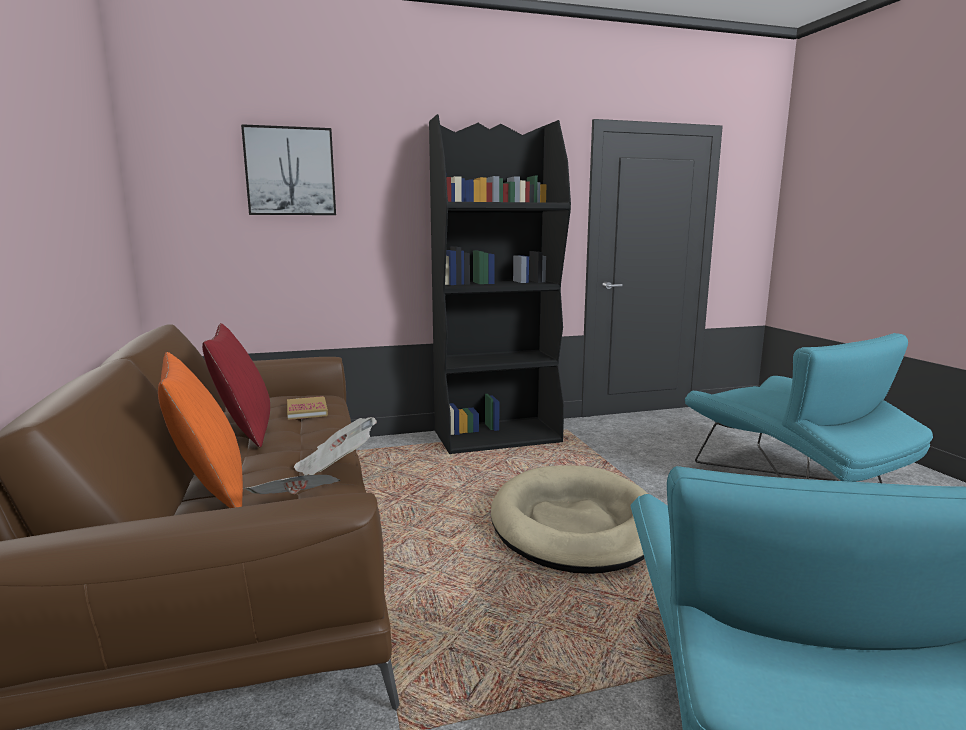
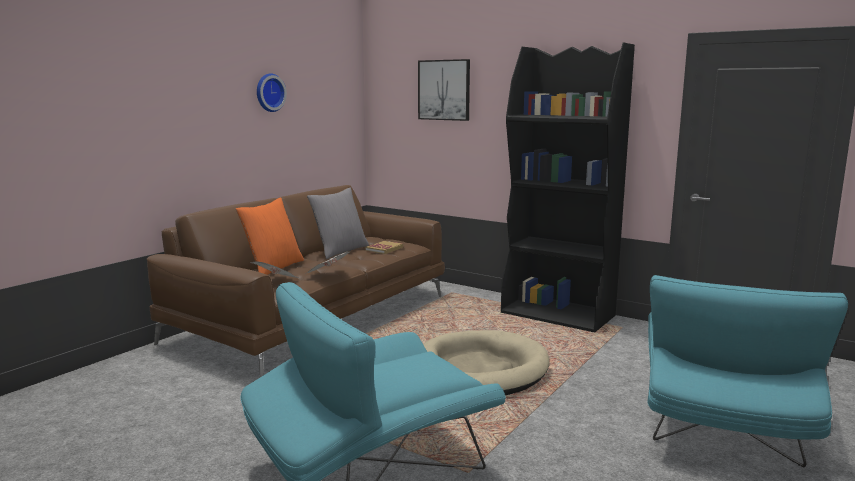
camera: 50 degrees right, 0 degrees up
red pillow [202,323,270,447] -> grey pillow [307,188,369,259]
none -> wall clock [257,73,287,112]

